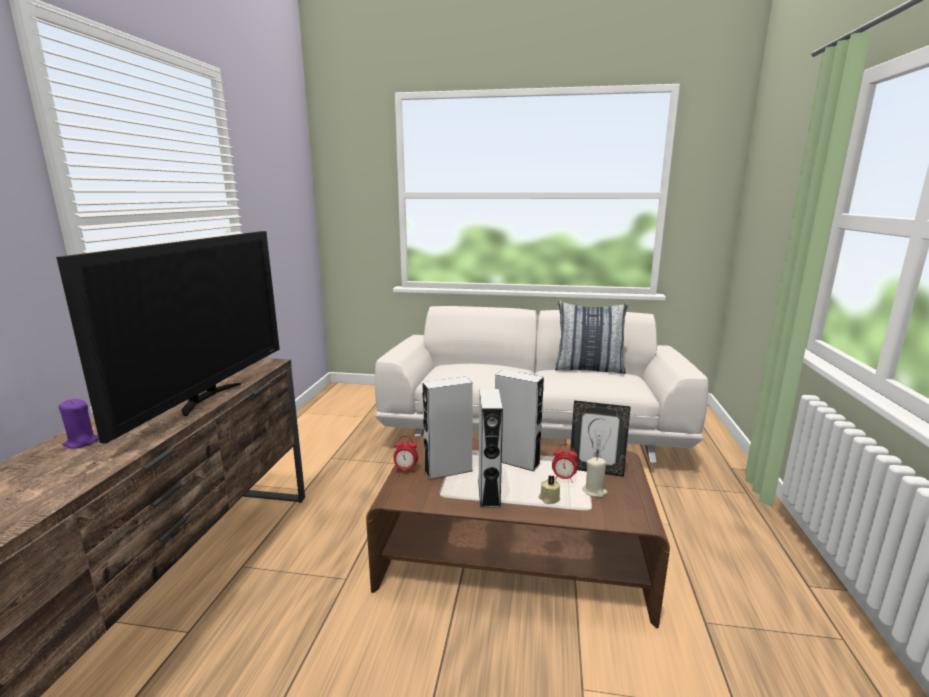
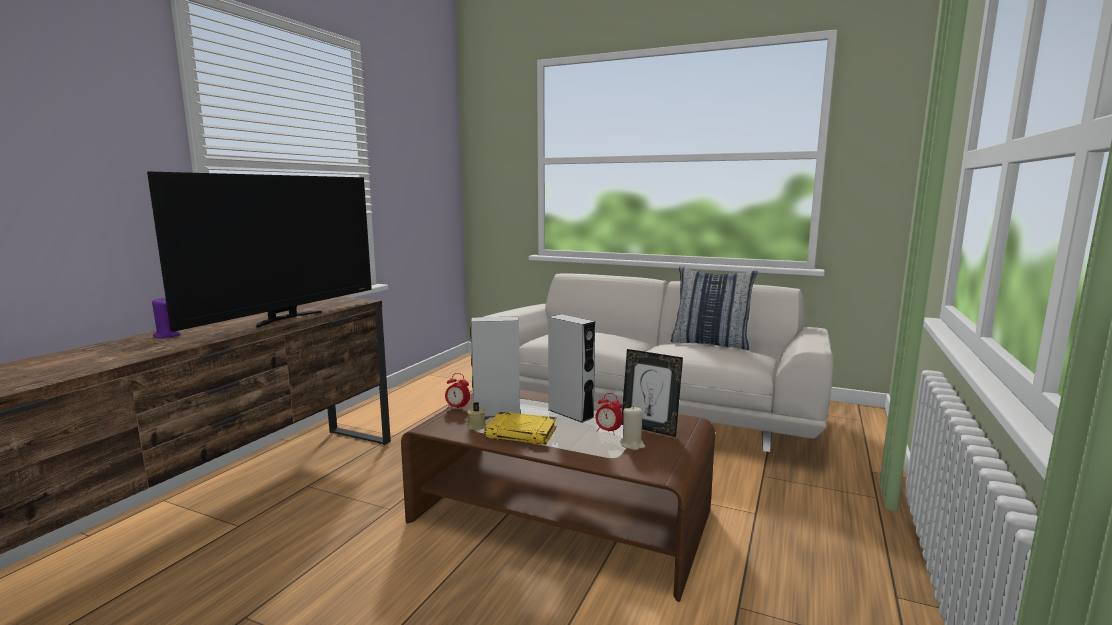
camera: 15 degrees right, 5 degrees down
grey speaker [478,389,503,508] -> yellow book [484,412,557,445]
beige candle [539,475,560,504] -> beige candle moved to [467,402,486,430]

